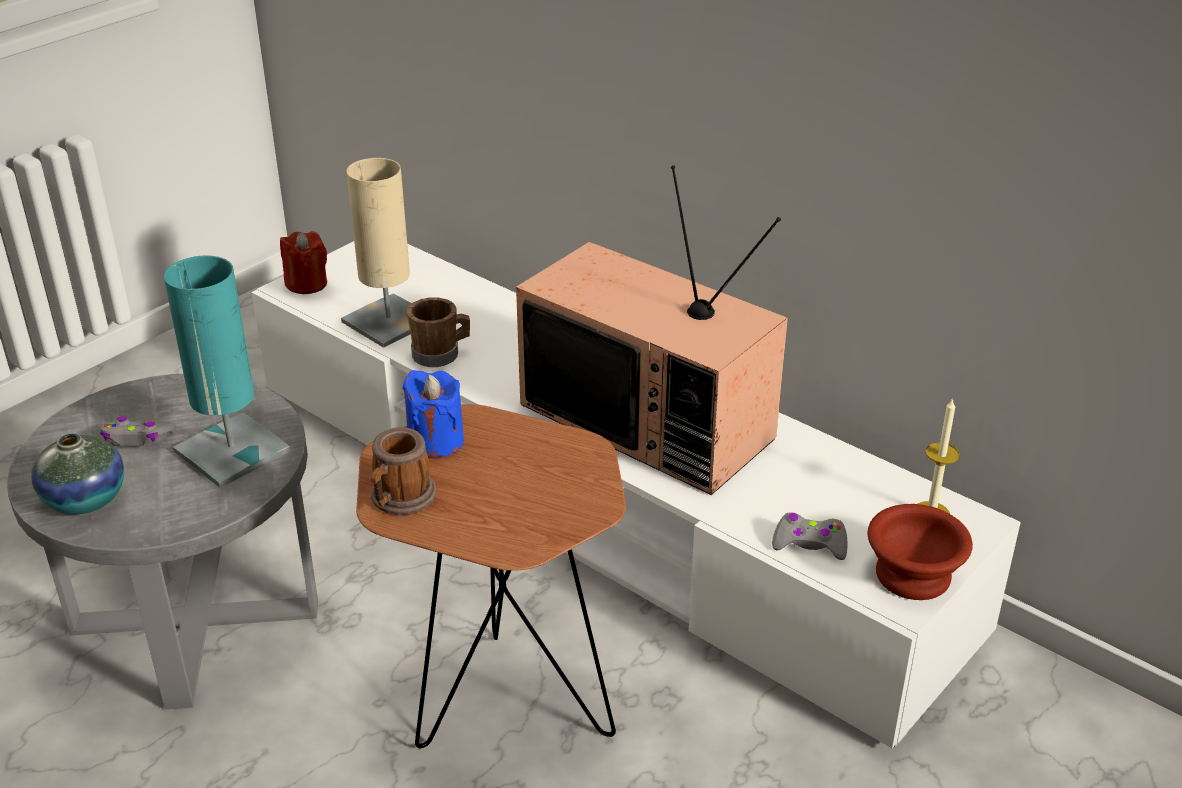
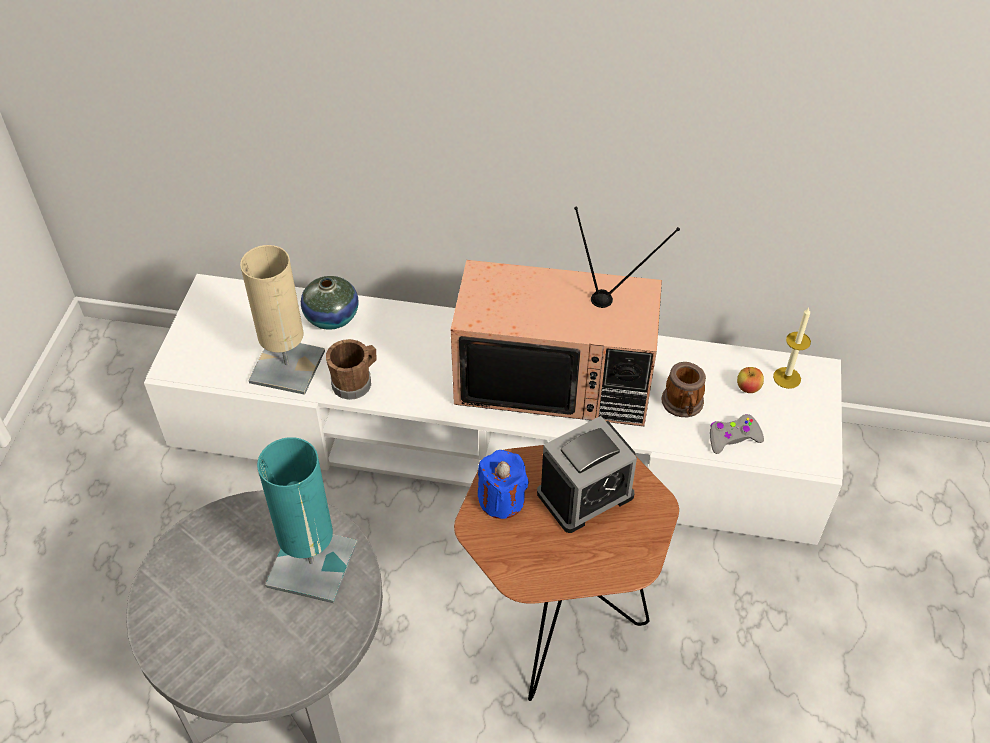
camera: 30 degrees left, 15 degrees up
vase [31,433,124,515] -> vase moved to [301,276,359,330]
grey game controller [100,416,176,447] -> none
red candle [280,231,327,294] -> none
mug [371,427,436,515] -> mug moved to [662,362,706,417]
brown bowl [868,504,973,600] -> none
none -> alarm clock [537,416,637,533]
none -> apple [737,367,764,393]

